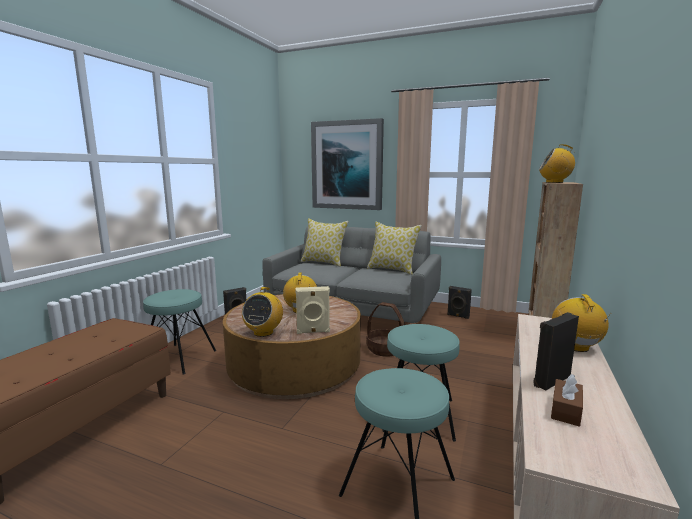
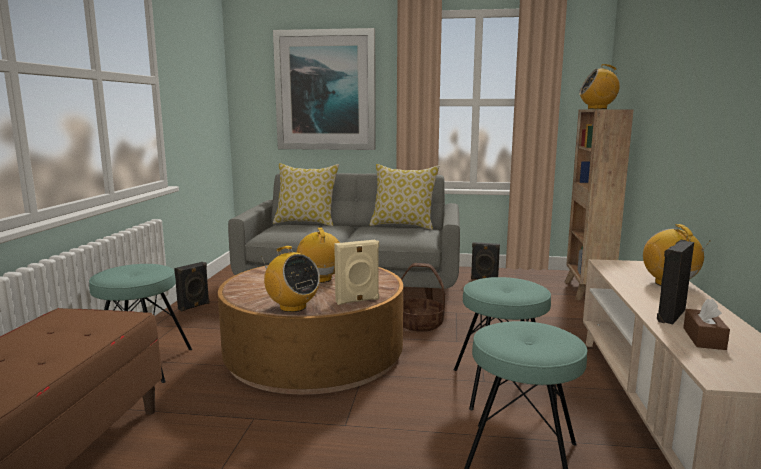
camera: 15 degrees left, 0 degrees up
radio [242,287,283,337] -> radio turned 45 degrees counterclockwise [261,246,320,312]

